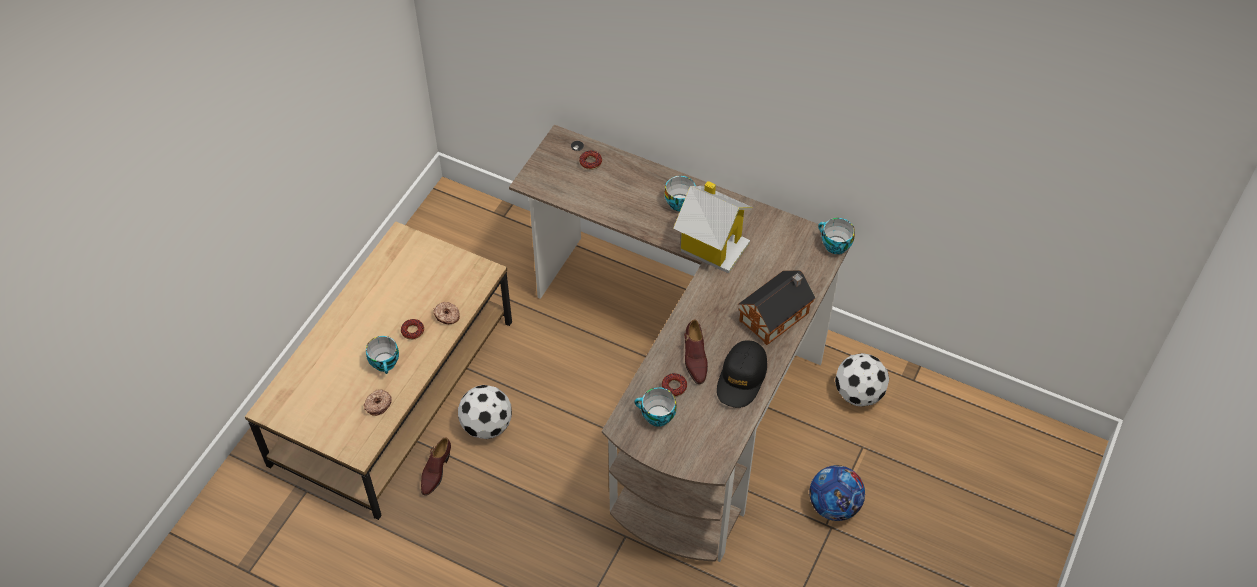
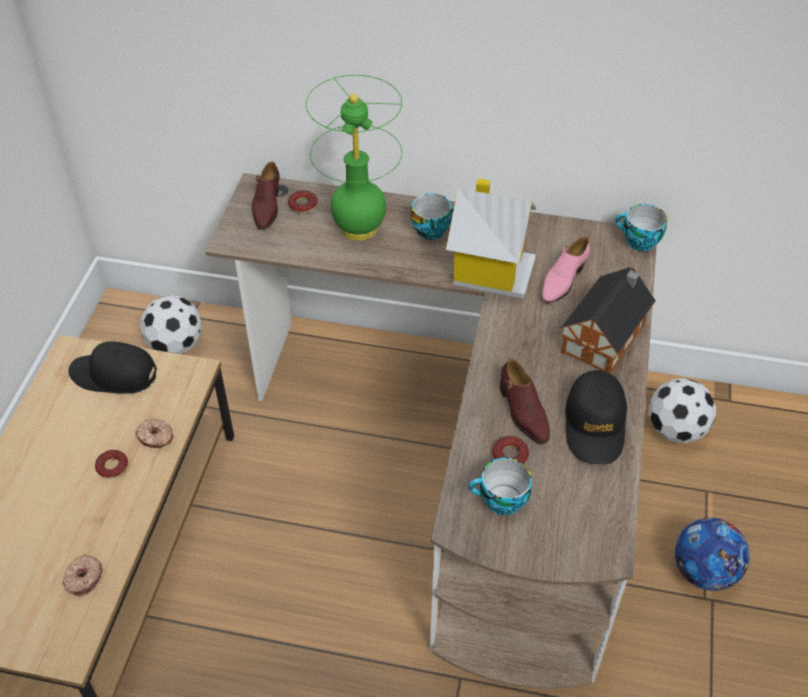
camera: 15 degrees left, 5 degrees down
cup [366,336,399,374] -> none
brown shoe [421,437,451,495] -> brown shoe moved to [252,161,280,229]
football [458,385,512,439] -> football moved to [140,295,202,354]
none -> black cap [68,341,157,394]
none -> green table lamp [306,75,402,241]
none -> pink shoe [541,237,590,303]

